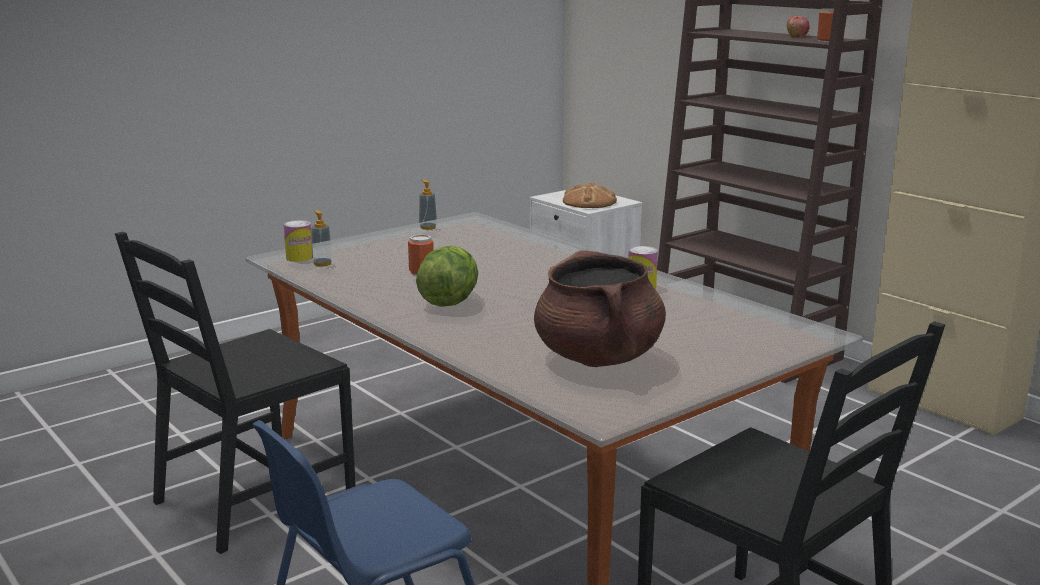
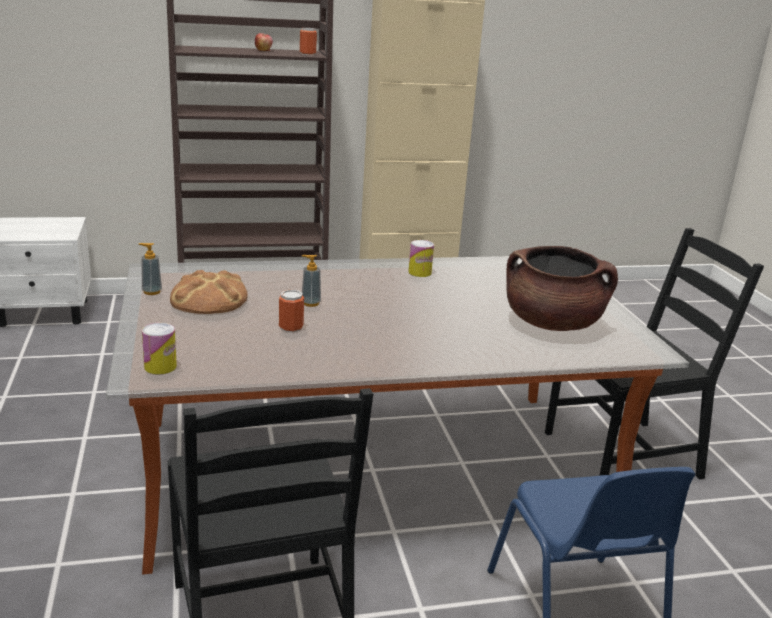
camera: 65 degrees left, 5 degrees up
soap dispenser [311,210,333,266] -> soap dispenser moved to [302,255,321,307]
lettuce [416,246,478,307] -> none
bread [563,182,617,208] -> bread moved to [170,270,248,314]

